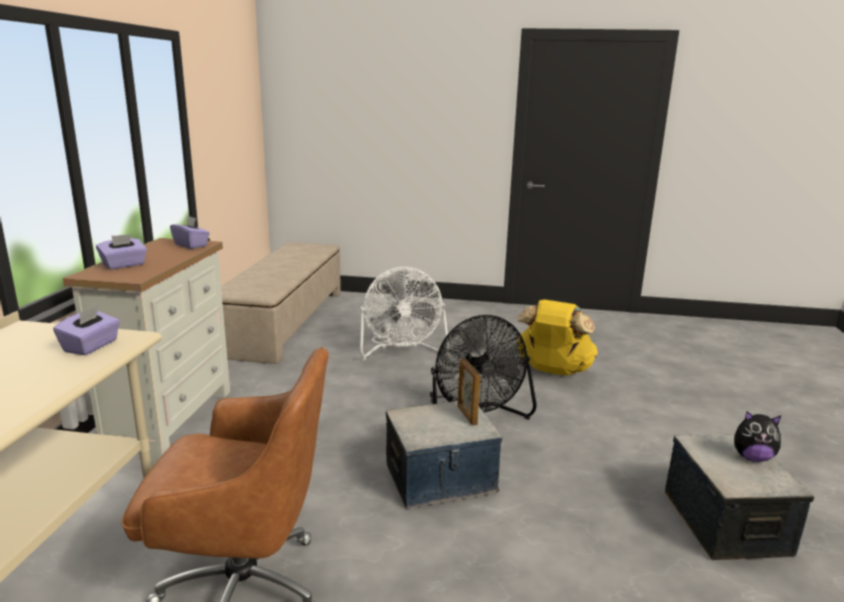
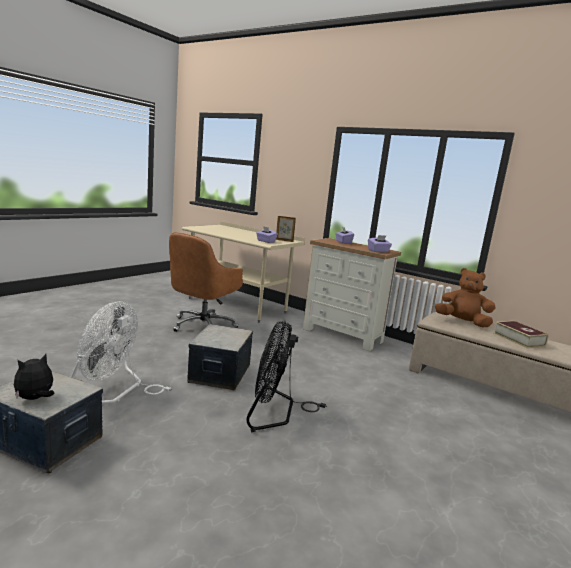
camera: 115 degrees right, 5 degrees down
white fan [360,267,449,361] -> white fan moved to [71,301,171,404]
picture frame [457,358,481,425] -> picture frame moved to [276,216,296,242]
yellow backpack [516,299,598,376] -> none
none -> brown plush toy [435,268,496,327]
none -> book [493,321,549,348]

